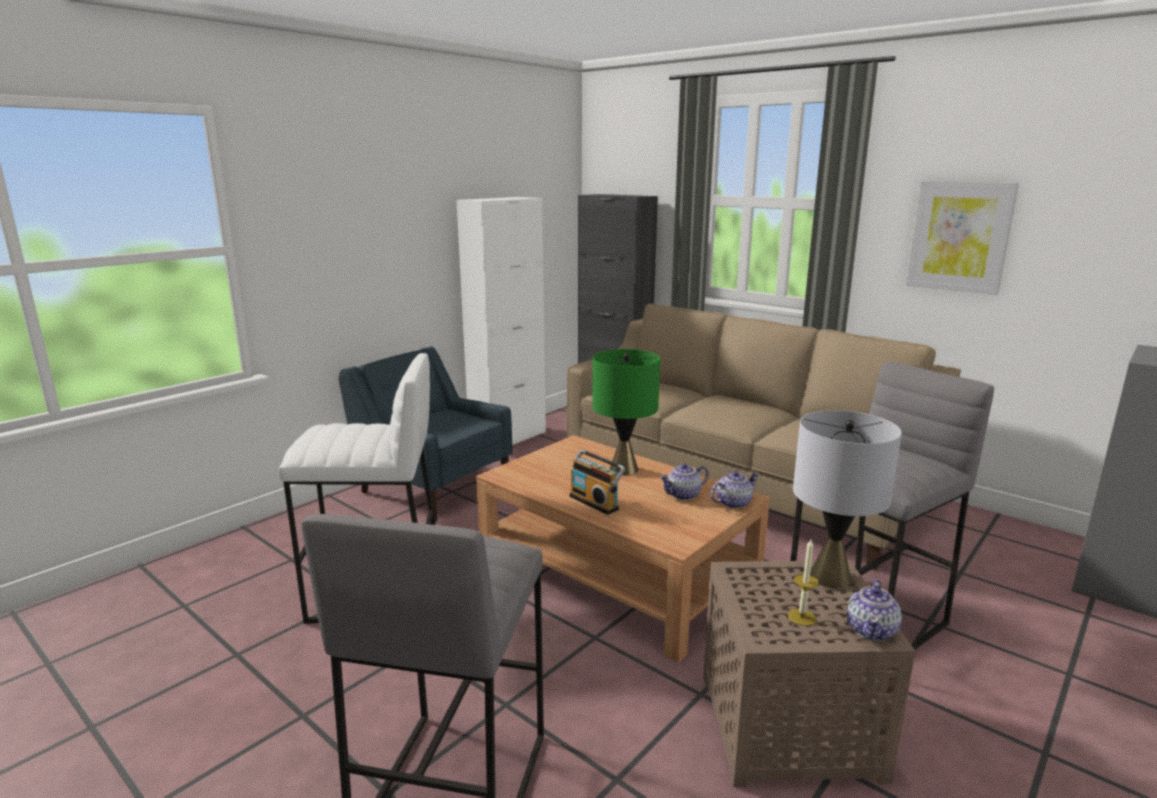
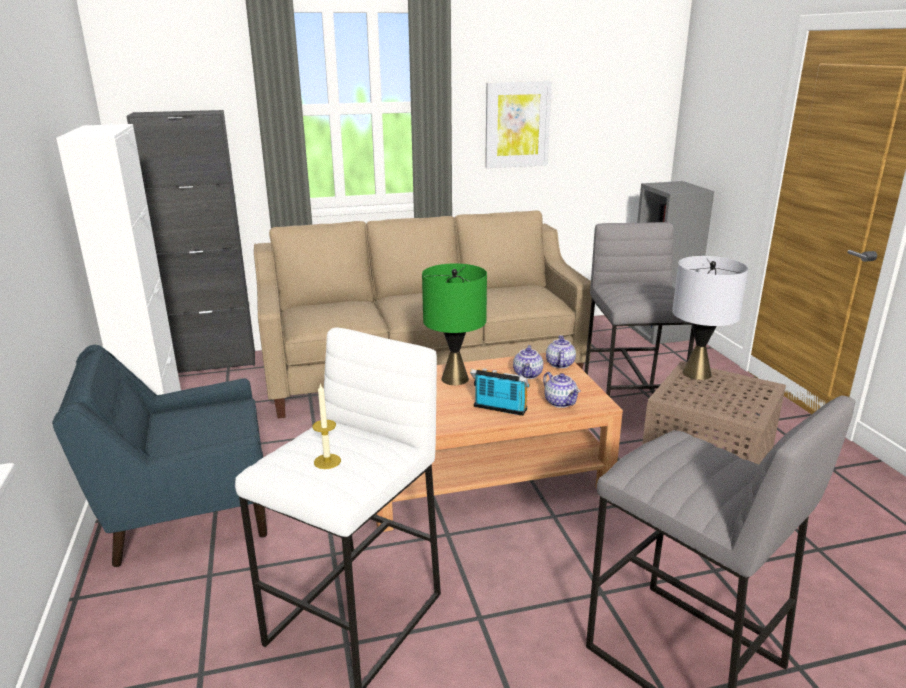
camera: 55 degrees left, 5 degrees up
radio [569,450,626,515] -> radio turned 150 degrees counterclockwise [470,368,530,416]
candle [788,539,819,626] -> candle moved to [312,383,341,469]
teapot [847,579,902,641] -> teapot moved to [543,372,581,408]

